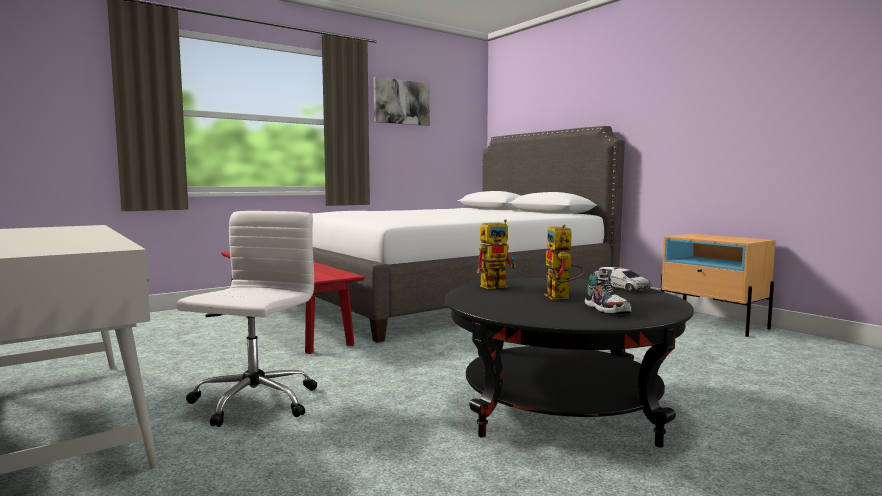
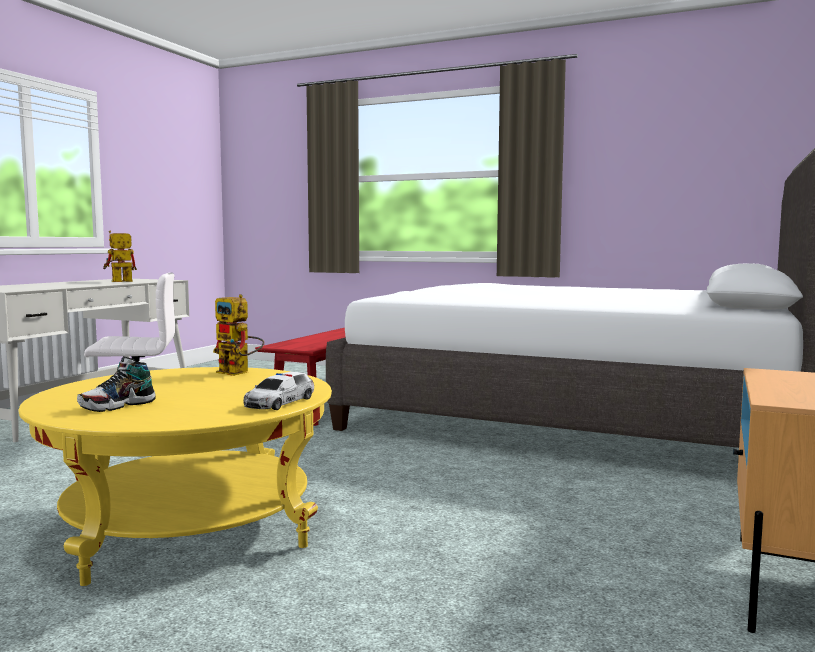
camera: 60 degrees right, 0 degrees up
picture [373,77,430,126] -> none
black coffee table [445,278,694,448] -> yellow coffee table [18,367,332,586]
toy robot [544,224,585,300] -> toy robot moved to [103,231,137,282]

